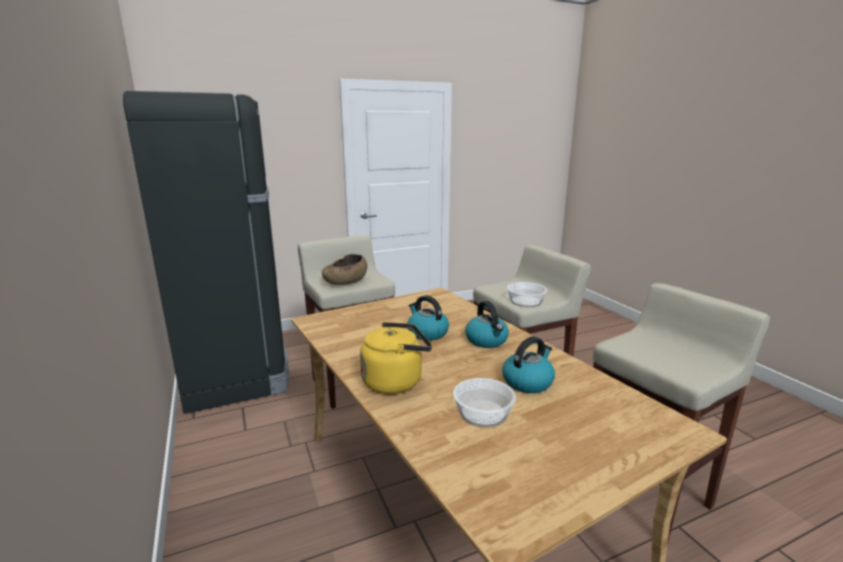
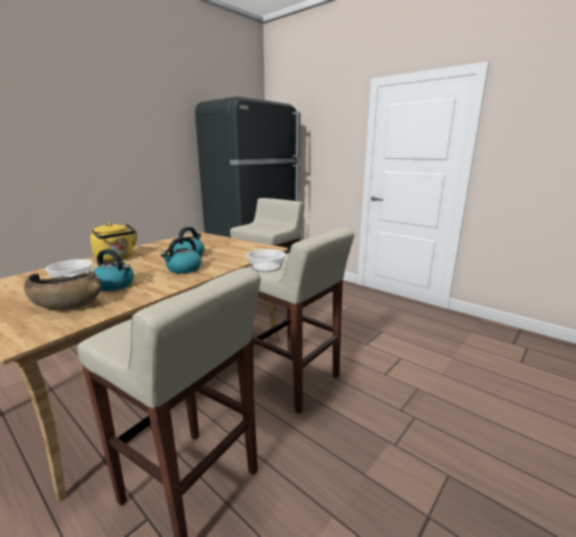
camera: 65 degrees right, 0 degrees up
brown bowl [322,254,367,285] -> brown bowl moved to [24,271,101,310]

